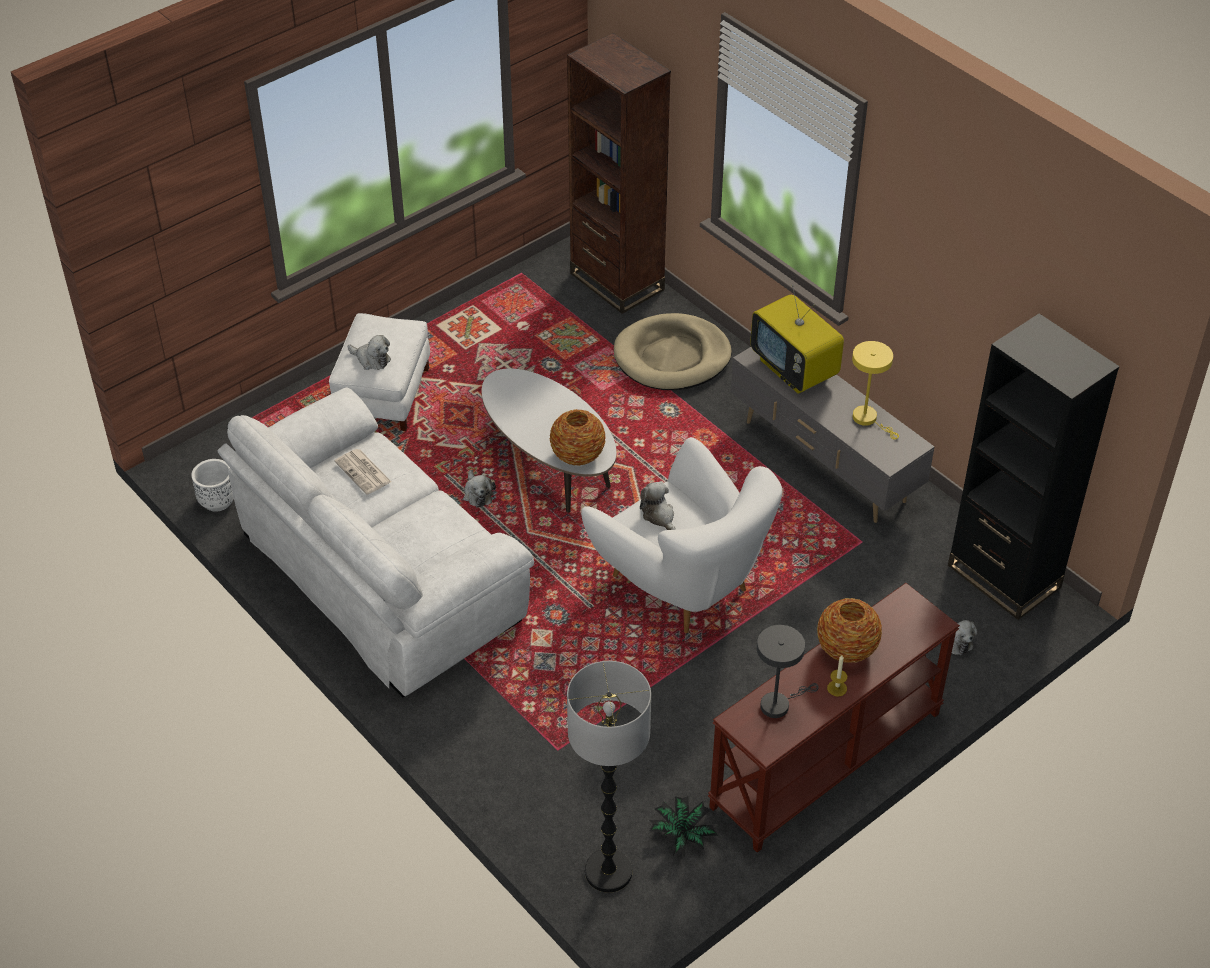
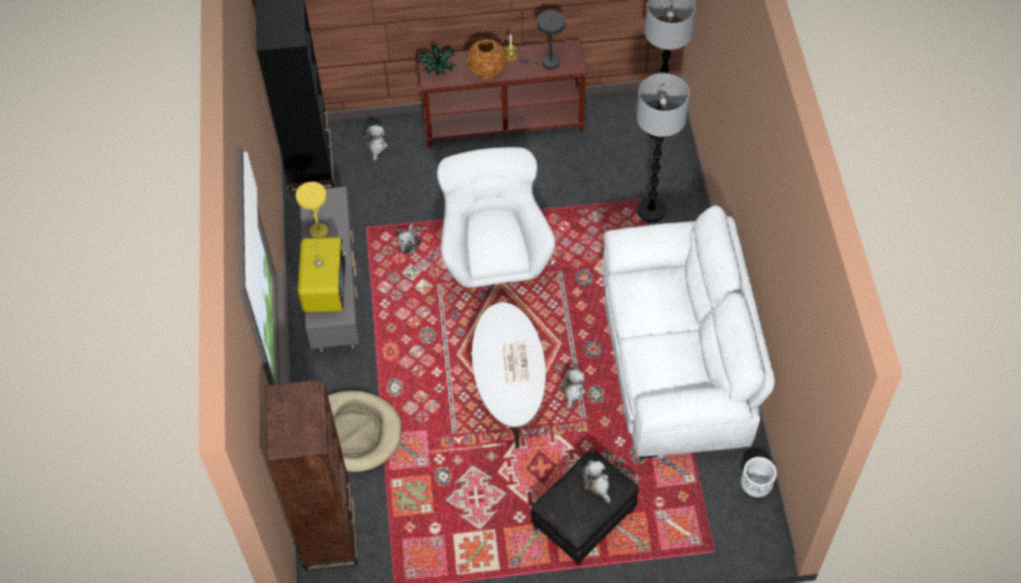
camera: 145 degrees left, 10 degrees up
white ottoman [329,313,430,431] -> black ottoman [531,449,639,566]
newspaper [334,449,392,495] -> newspaper moved to [502,343,529,384]
vase [550,409,606,466] -> none
plush toy [640,482,676,530] -> plush toy moved to [398,223,421,253]
potted plant [649,796,718,856] -> potted plant moved to [418,44,456,76]
none -> floor lamp [636,73,690,222]

